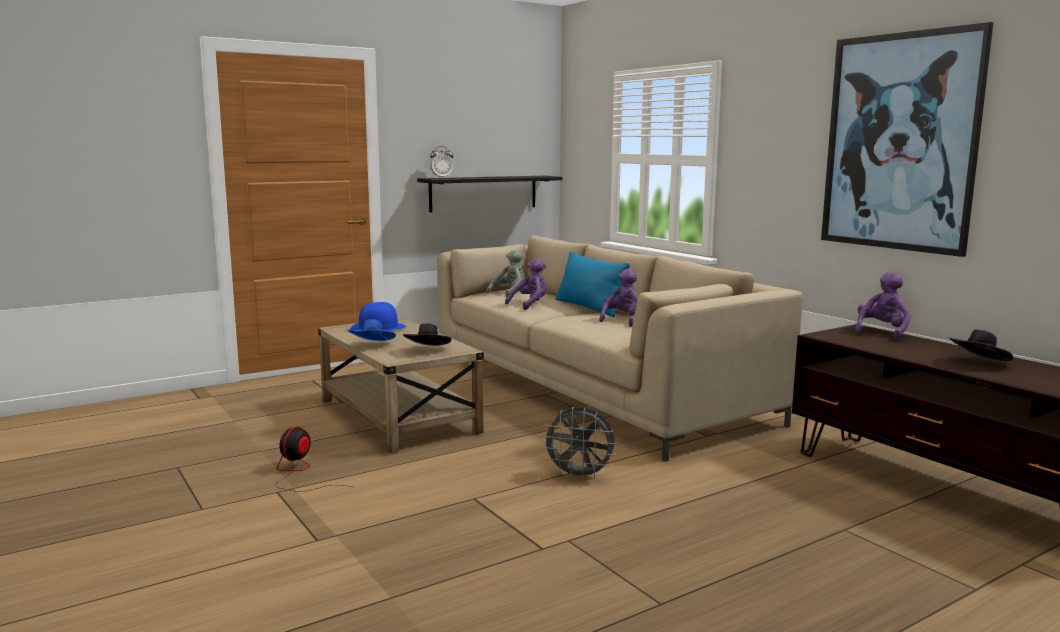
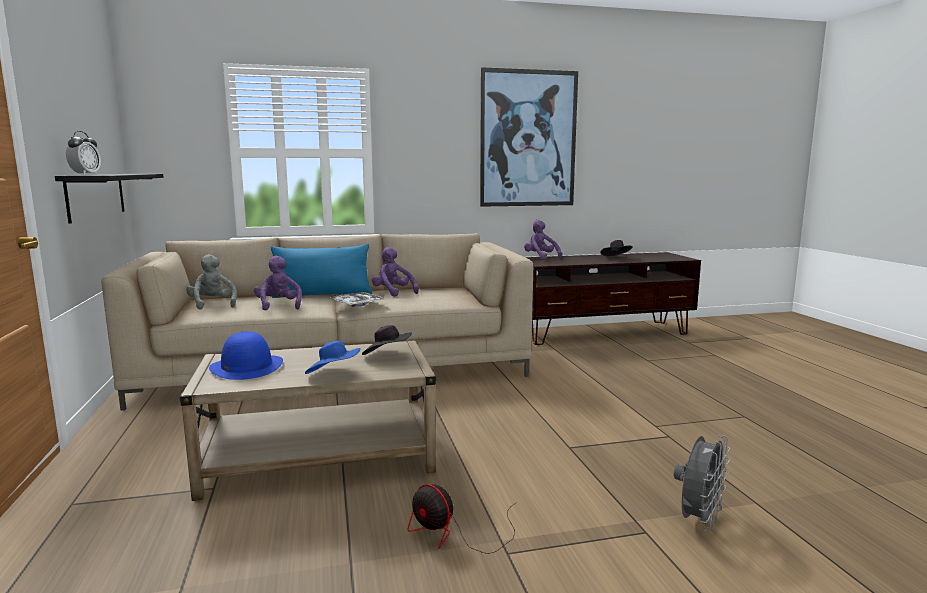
camera: 70 degrees left, 0 degrees up
grey fan [541,407,616,481] -> grey fan moved to [674,435,730,532]
none -> tray [330,292,386,307]

